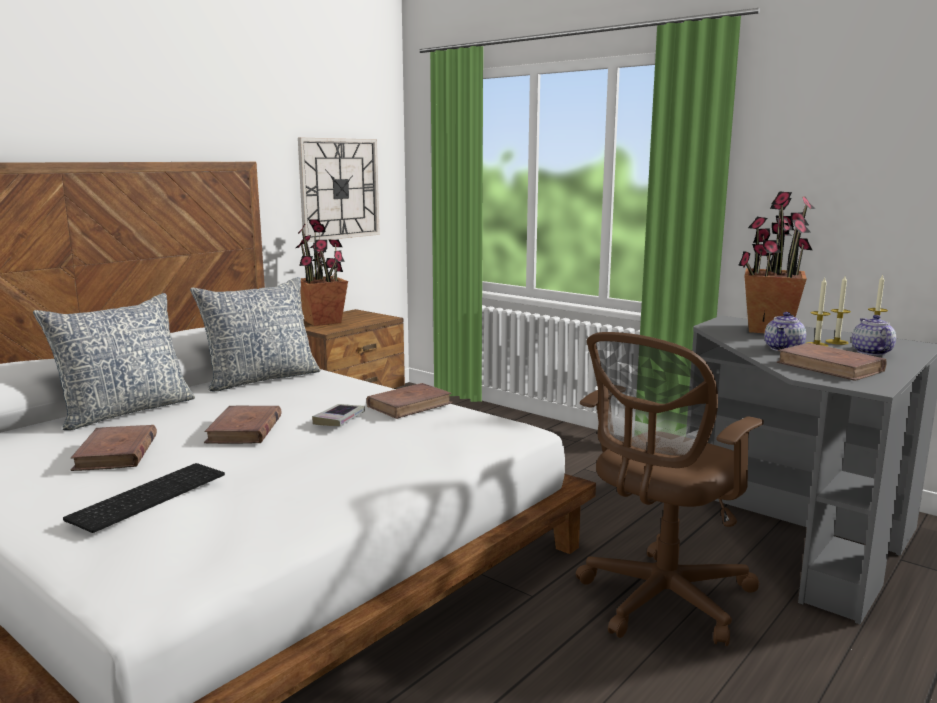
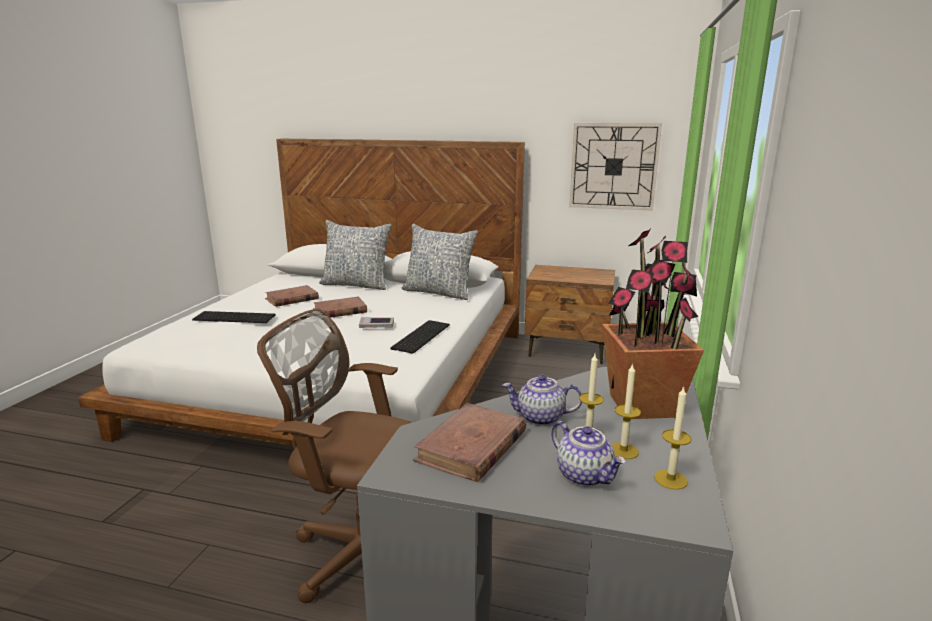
camera: 65 degrees right, 5 degrees up
potted plant [296,219,348,326] -> none
brown book [366,383,453,419] -> keyboard [390,320,450,354]
teapot [852,315,896,356] -> teapot turned 75 degrees clockwise [551,421,626,487]

